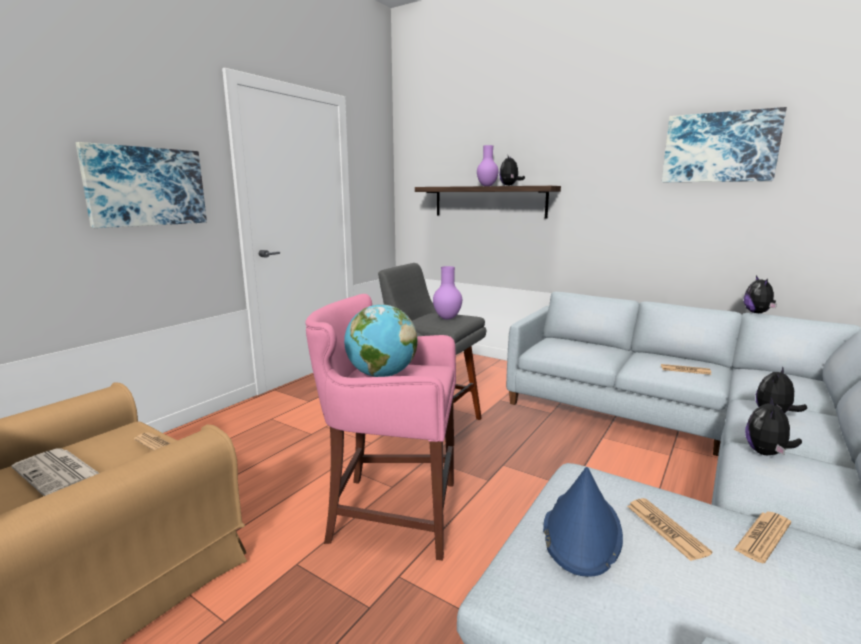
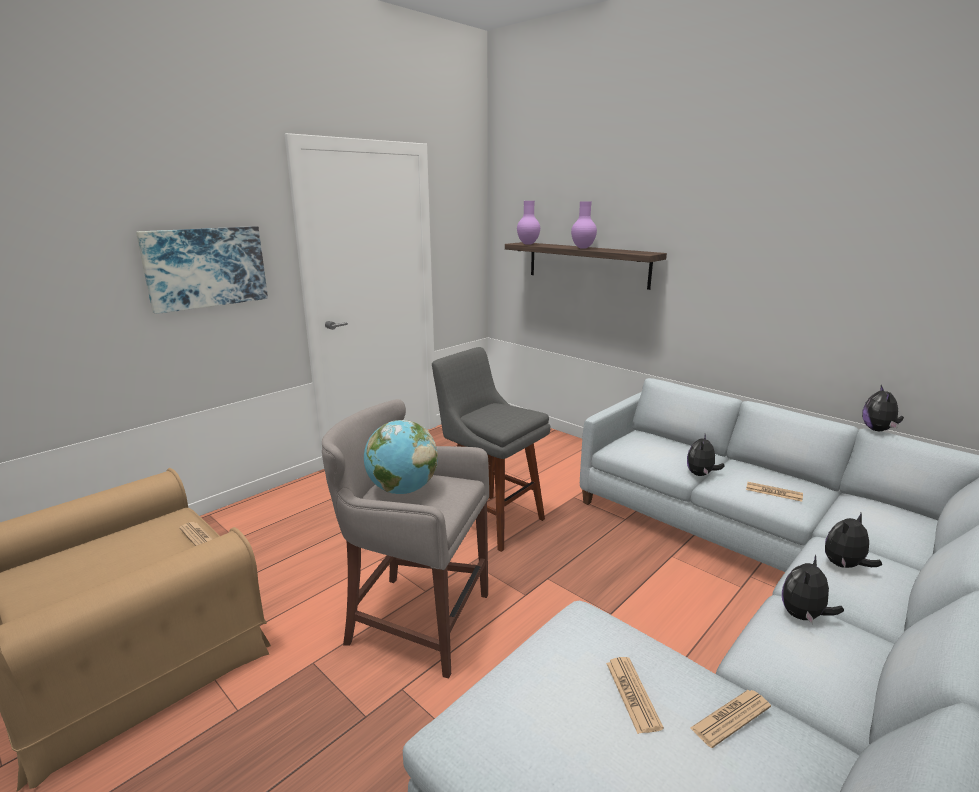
camera: 10 degrees right, 5 degrees up
newspaper [12,448,99,496] -> none
pink stool [305,294,456,560] -> grey stool [322,399,489,679]
purple vase [433,266,462,320] -> purple vase moved to [517,201,540,245]
plush toy [499,156,525,186] -> plush toy moved to [687,434,725,476]
blue hat [543,467,623,577] -> none
picture [662,107,787,182] -> none

